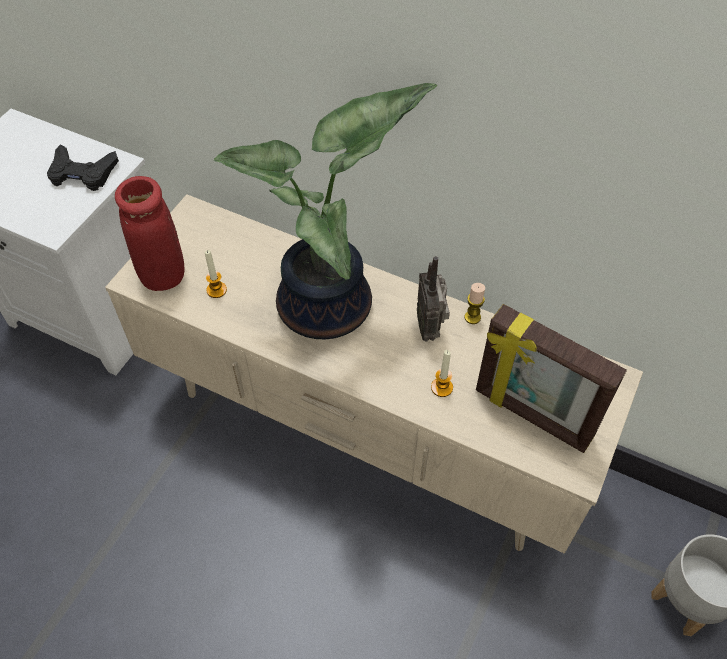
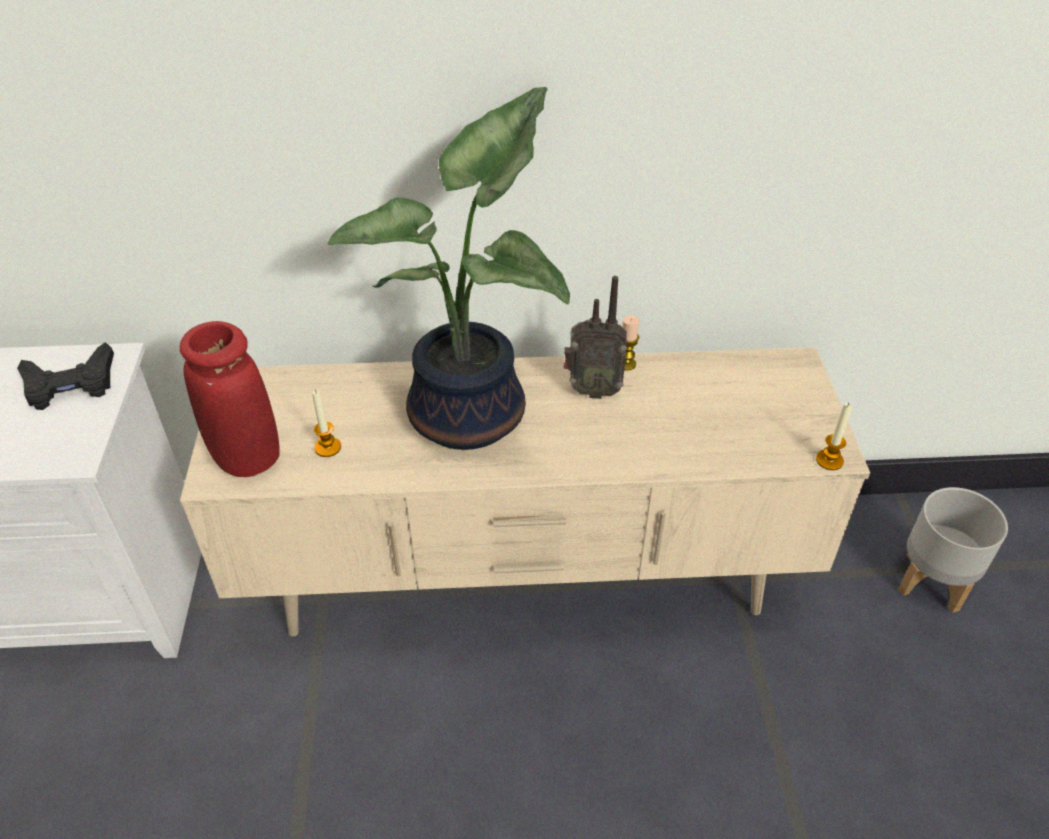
camera: 30 degrees left, 10 degrees down
radio [417,256,450,342] -> radio turned 45 degrees counterclockwise [564,276,627,399]
candle [431,350,453,397] -> candle moved to [816,403,852,470]
picture frame [476,304,627,453] -> none

